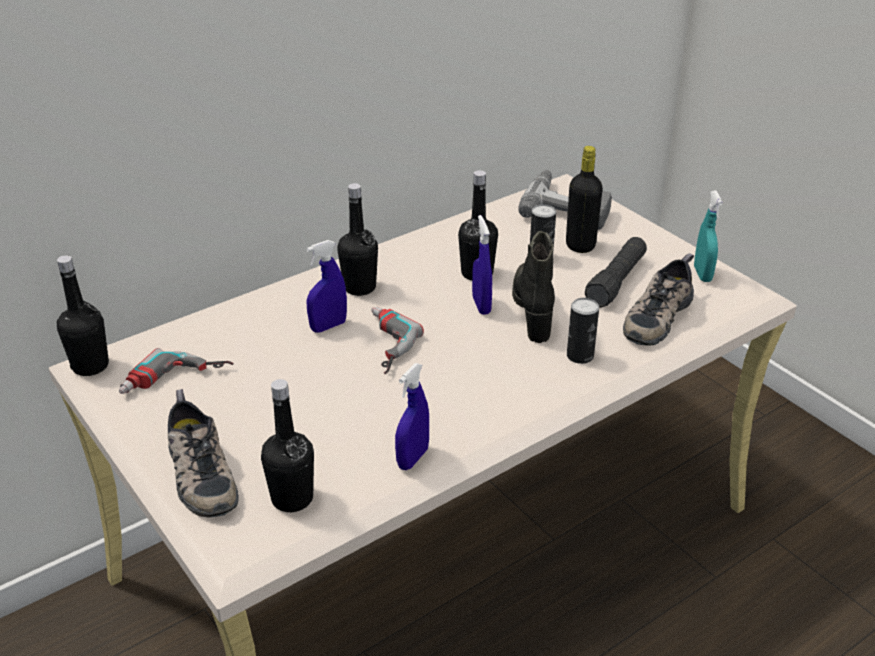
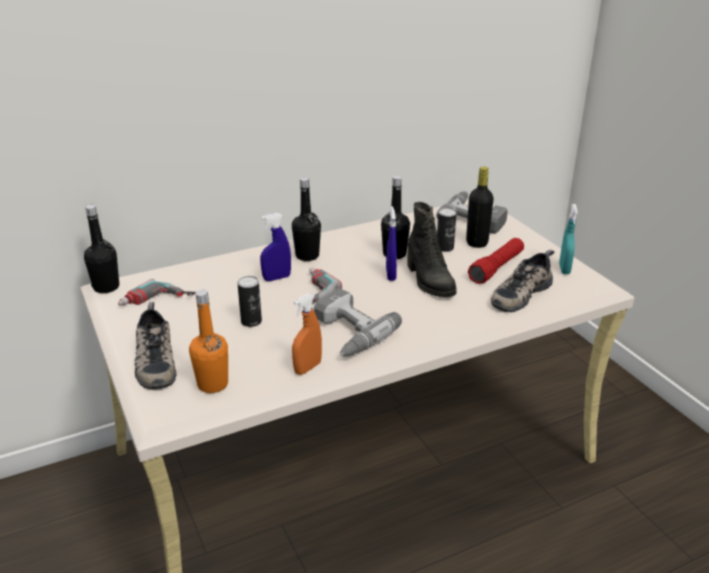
camera: 10 degrees right, 5 degrees down
black bottle [261,379,314,512] -> orange bottle [189,290,228,393]
blue spray bottle [395,363,429,470] -> orange spray bottle [292,293,322,375]
black boot [512,231,555,343] -> black boot turned 150 degrees clockwise [407,202,457,298]
can [567,298,599,364] -> can moved to [237,276,262,327]
black flashlight [585,237,647,308] -> red flashlight [468,238,524,284]
none -> power drill [314,288,402,357]

